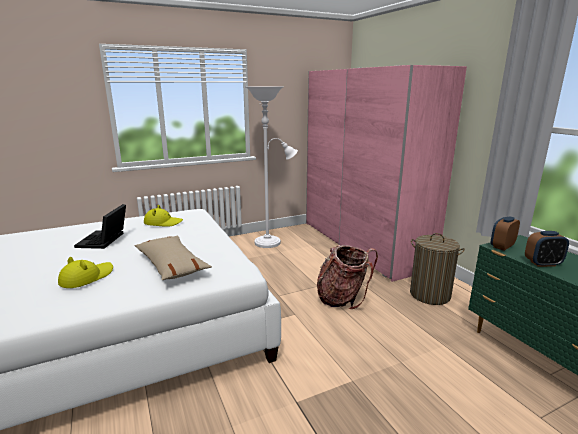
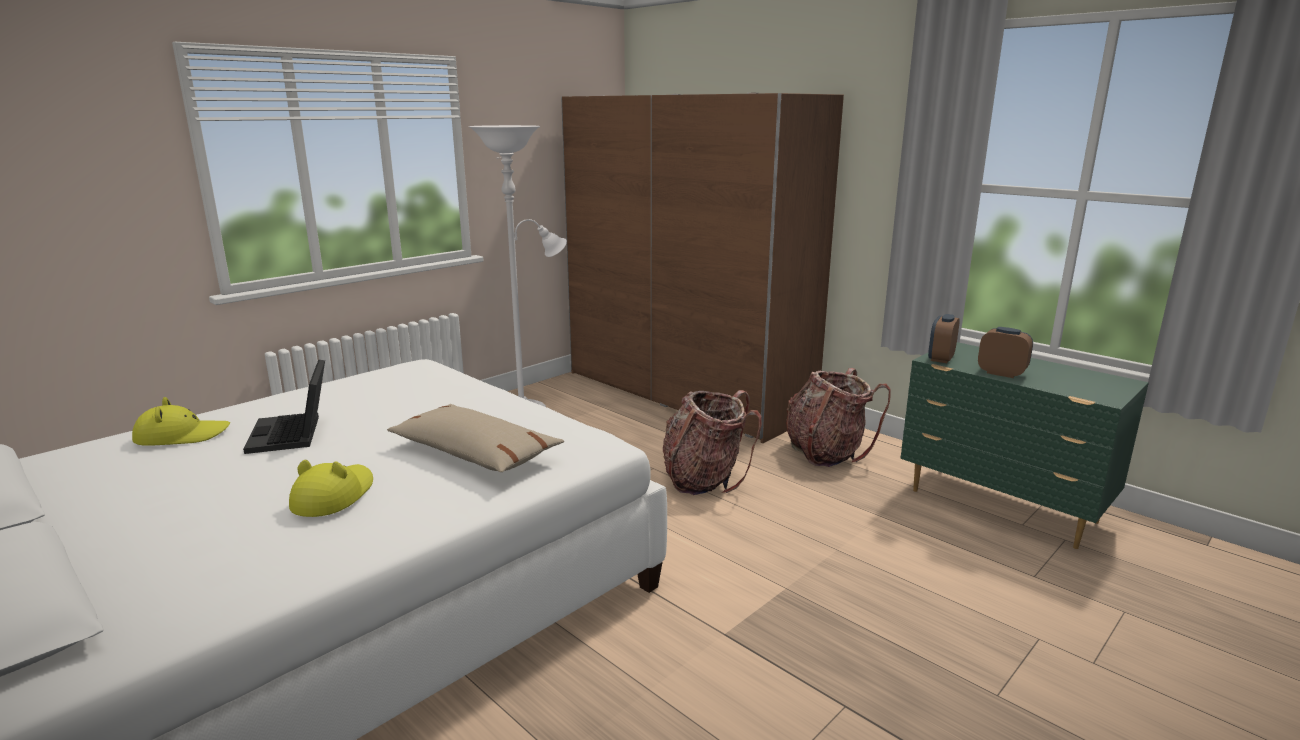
camera: 20 degrees left, 0 degrees up
yellow hat [144,205,183,227] -> yellow hat moved to [132,397,230,446]
pink wardrobe [306,65,467,282] -> brown wardrobe [561,93,844,443]
laundry basket [410,233,465,305] -> backpack [786,368,891,467]
alarm clock [525,231,569,267] -> alarm clock turned 120 degrees counterclockwise [978,327,1033,378]

